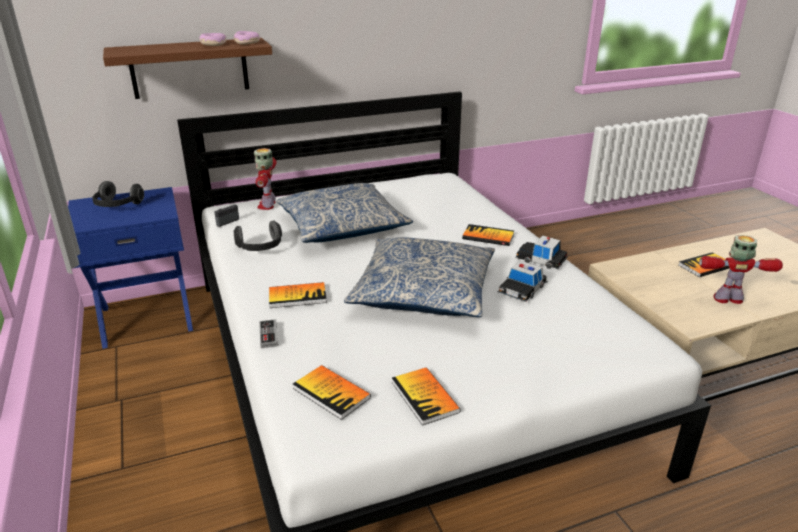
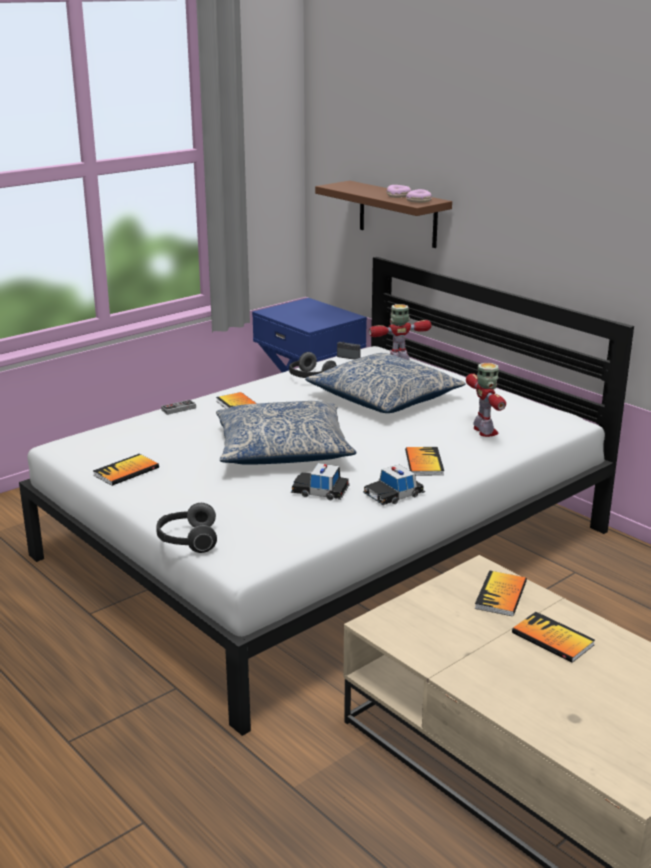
camera: 70 degrees right, 5 degrees down
headphones [92,181,144,207] -> headphones moved to [156,503,217,553]
book [293,365,371,420] -> book moved to [475,570,527,616]
toy car [515,235,568,269] -> toy car turned 135 degrees counterclockwise [363,465,425,505]
toy robot [699,235,783,304] -> toy robot moved to [466,363,506,437]

